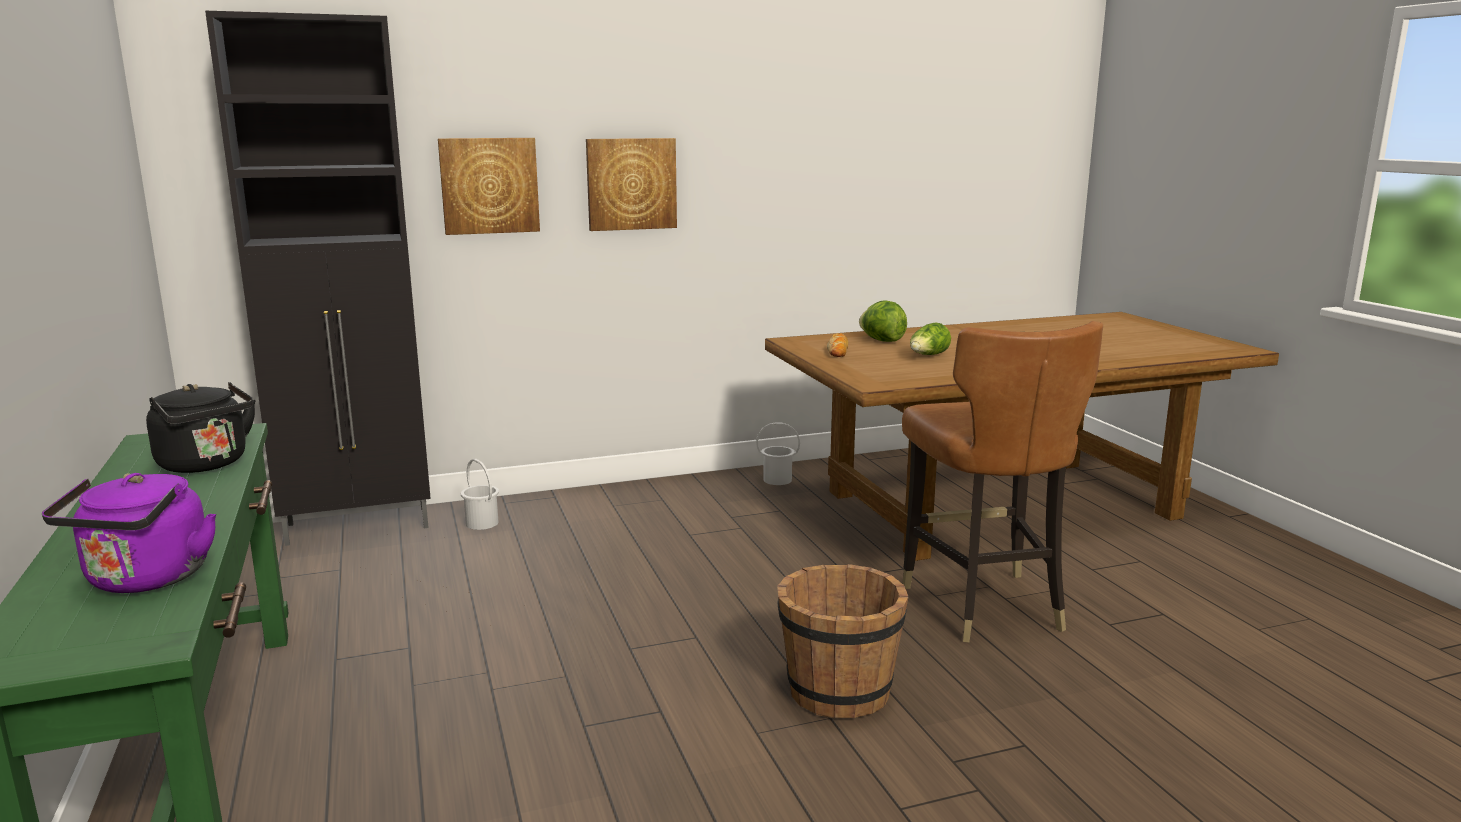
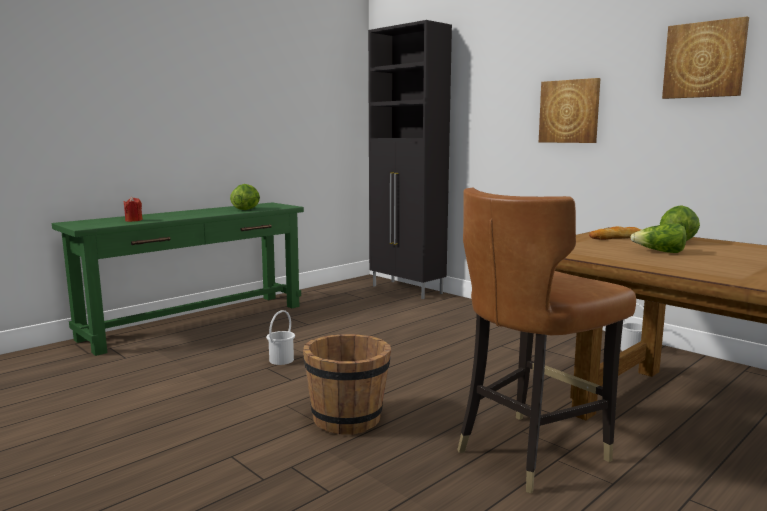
camera: 65 degrees right, 5 degrees down
purple kettle [42,473,216,593] -> red candle [123,197,143,222]
black kettle [146,382,256,473] -> lettuce [230,184,260,210]
picture [438,138,540,235] -> picture moved to [662,17,749,99]
white bucket [461,459,499,530] -> white bucket moved to [266,310,295,365]

